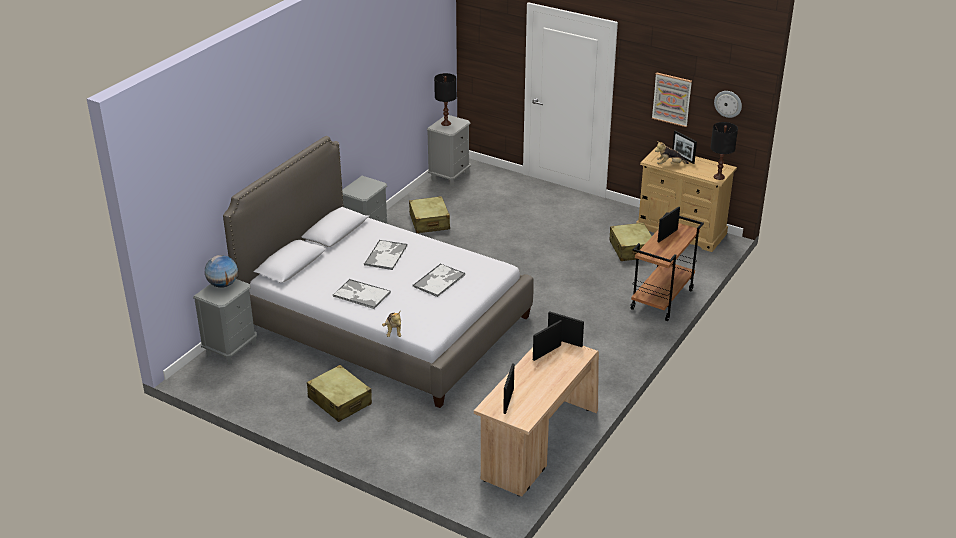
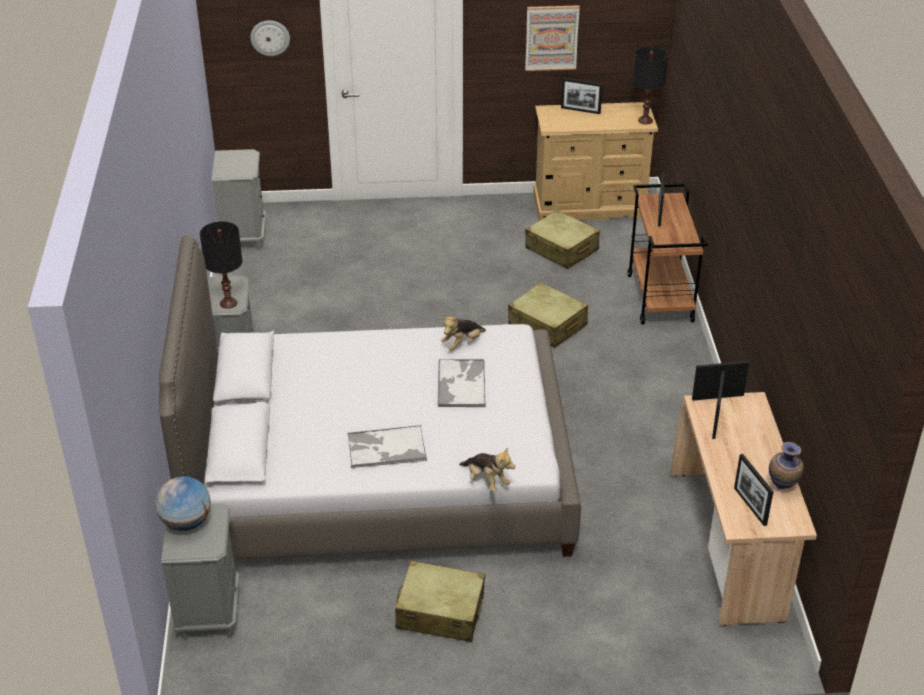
camera: 35 degrees left, 5 degrees up
tray [364,240,408,270] -> none
beige suitcase [409,196,450,233] -> beige suitcase moved to [508,282,588,348]
black table lamp [434,73,457,126] -> black table lamp moved to [200,221,242,309]
plush toy [655,141,689,164] -> plush toy moved to [441,317,486,350]
wall clock [714,91,742,118] -> wall clock moved to [250,20,290,56]
none -> vase [769,442,804,489]

